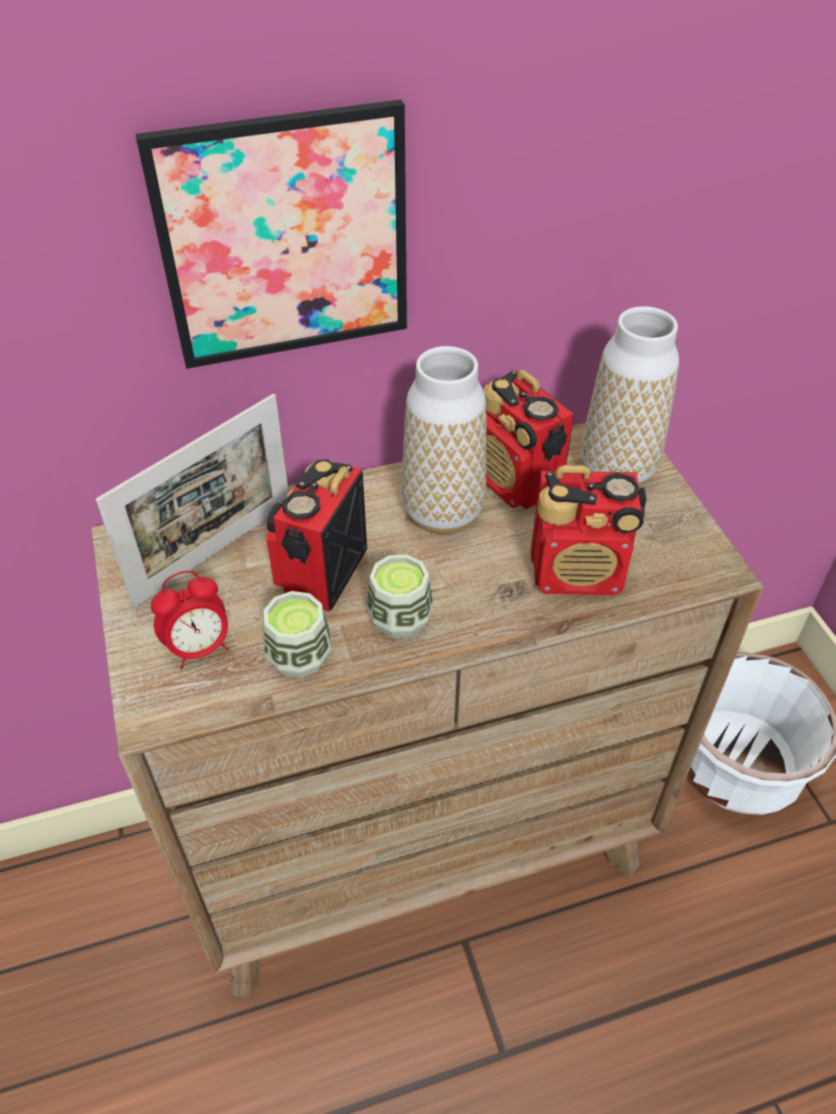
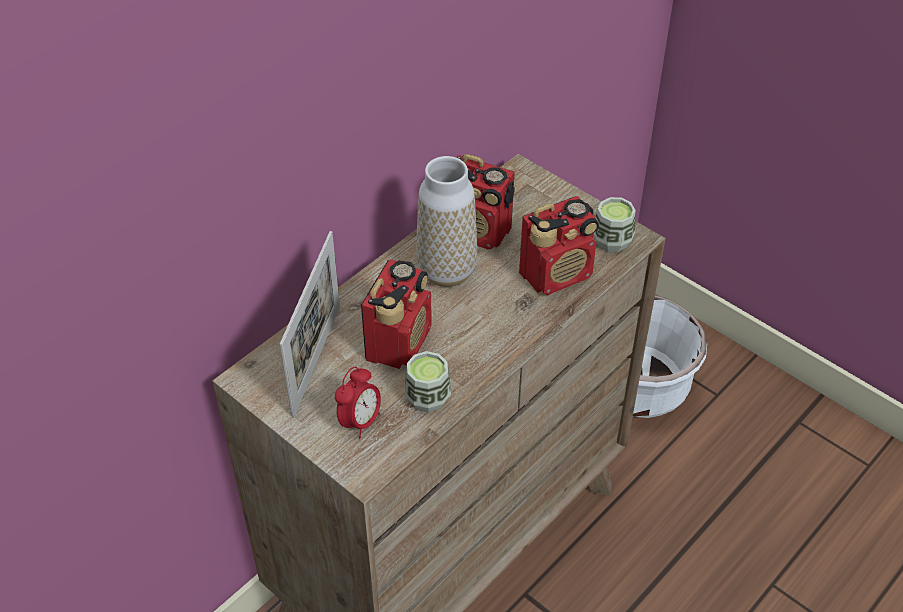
camera: 30 degrees left, 0 degrees up
picture [135,99,407,369] -> none
radio [266,459,367,612] -> radio turned 150 degrees counterclockwise [361,259,432,369]
cup [367,554,433,638] -> cup moved to [593,197,635,252]
vase [582,306,679,486] -> none

